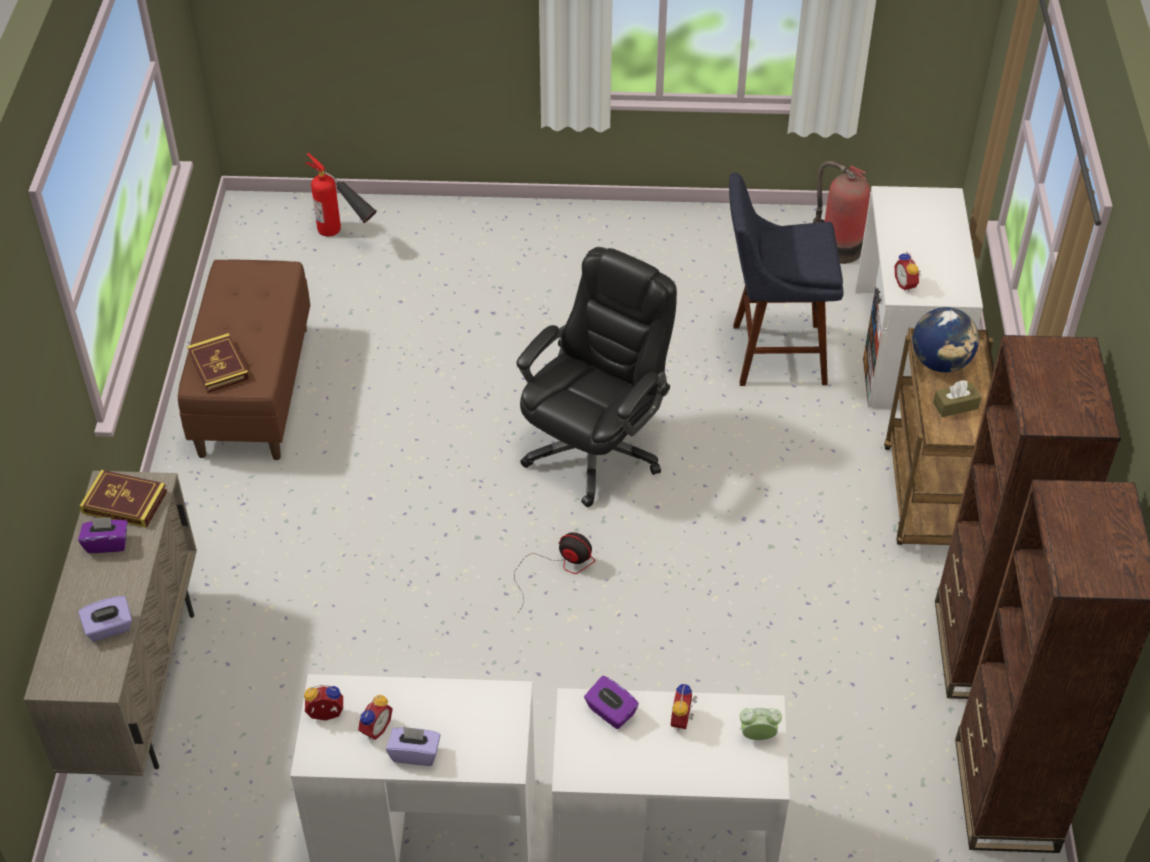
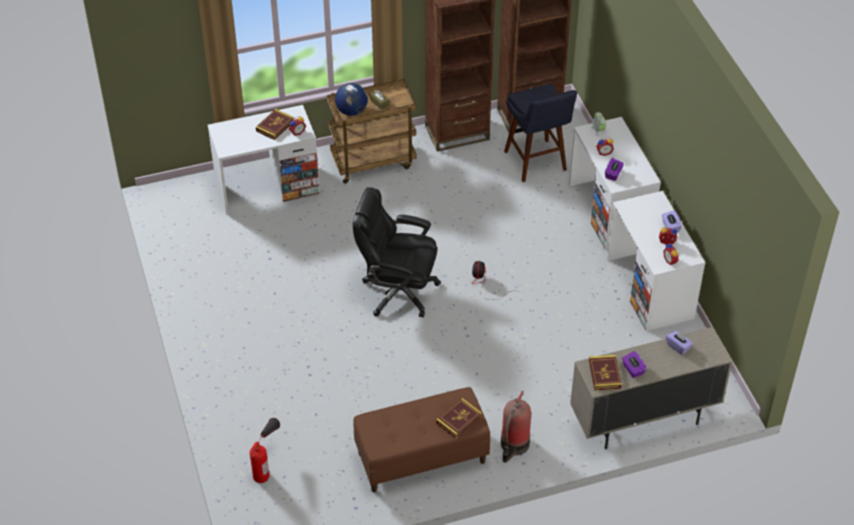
camera: 110 degrees left, 0 degrees up
blue stool [729,173,844,386] -> blue stool moved to [504,84,577,182]
fire extinguisher [813,161,870,264] -> fire extinguisher moved to [501,391,531,463]
none -> book [256,109,294,140]

